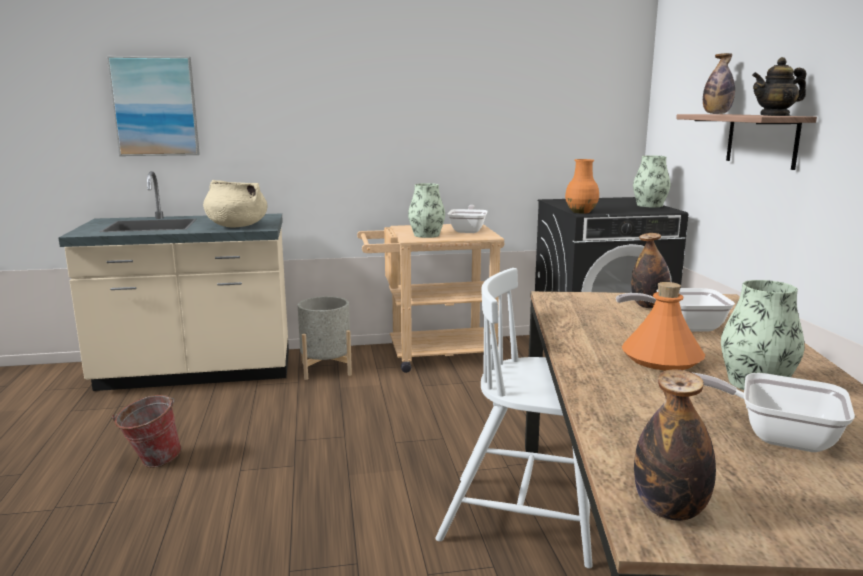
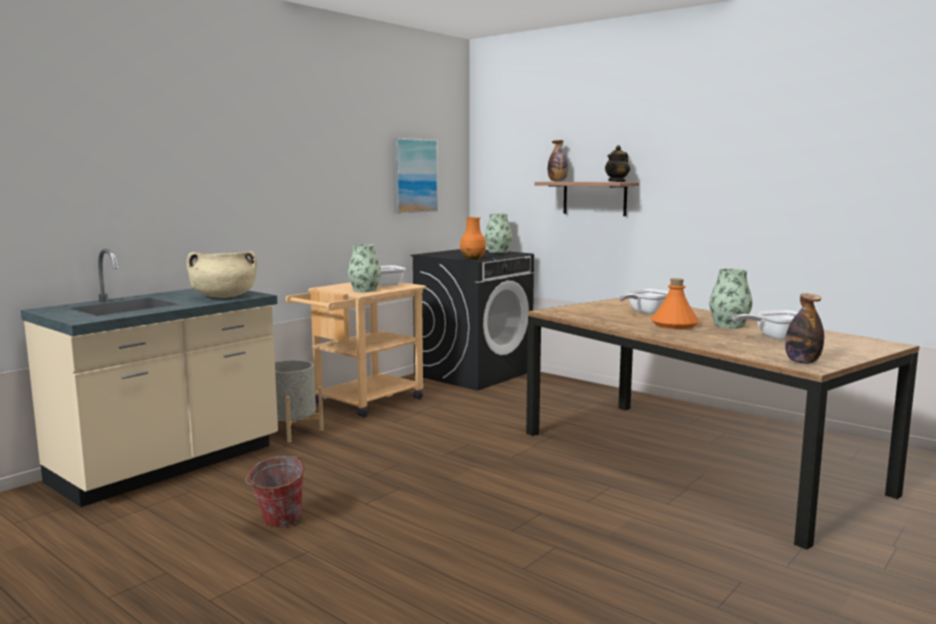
camera: 40 degrees left, 5 degrees down
picture [107,56,200,156] -> picture moved to [393,138,438,214]
white chair [435,268,593,569] -> none
bottle [631,233,670,308] -> none

